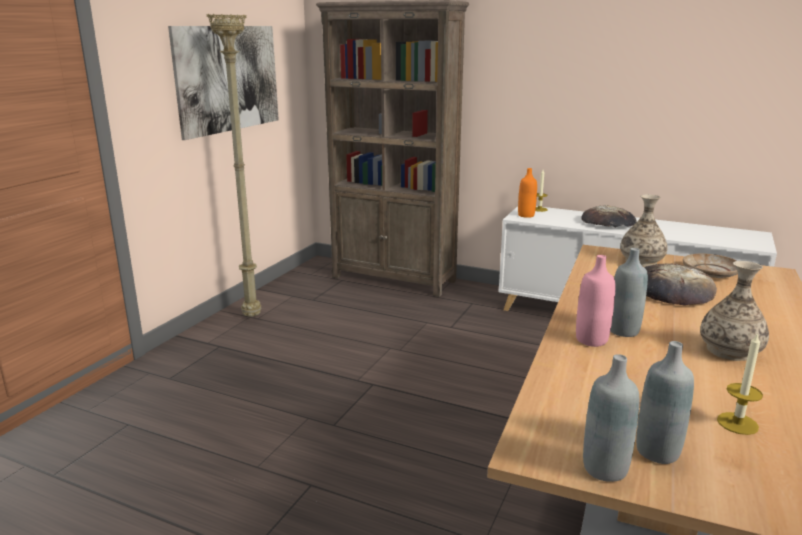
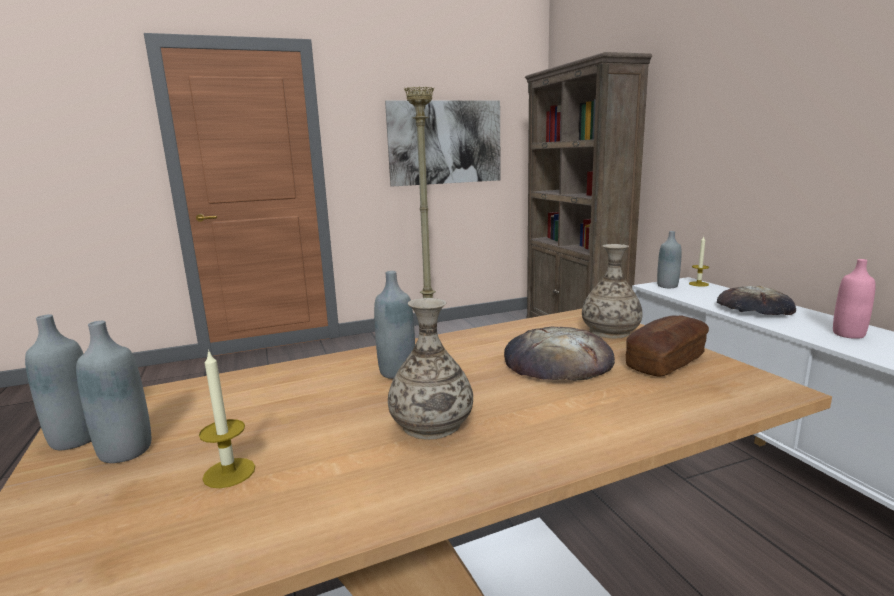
camera: 45 degrees right, 5 degrees down
orange bottle [518,168,537,218] -> grey bottle [657,231,682,288]
pink bottle [576,255,615,347] -> pink bottle moved to [833,259,876,339]
beige plate [683,254,738,278] -> bread [626,315,709,377]

